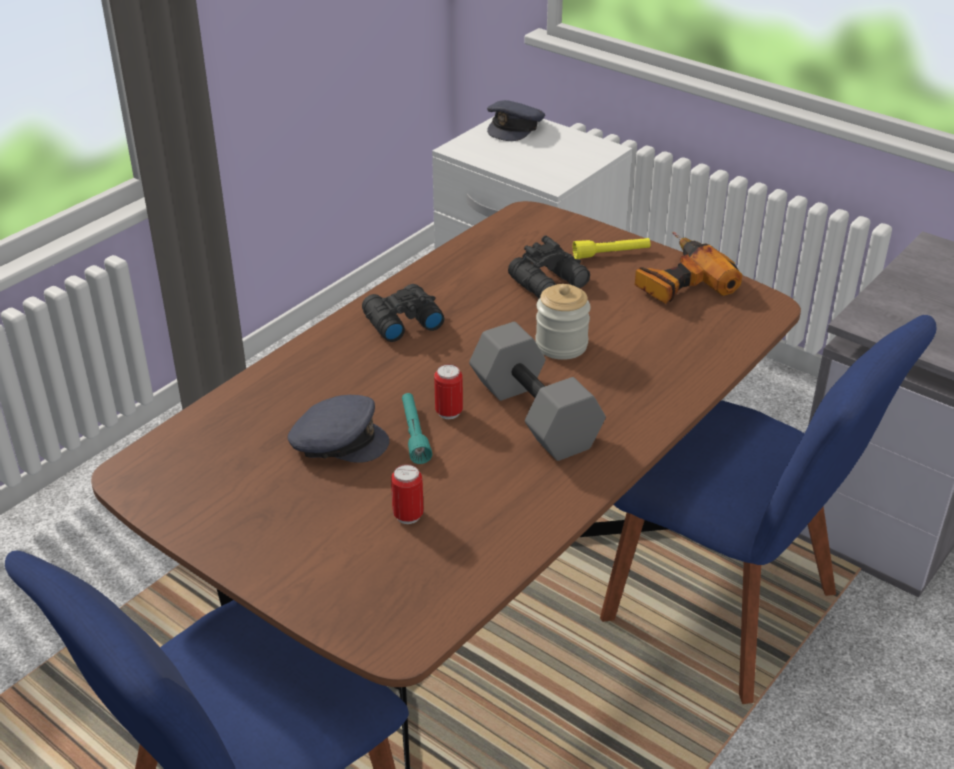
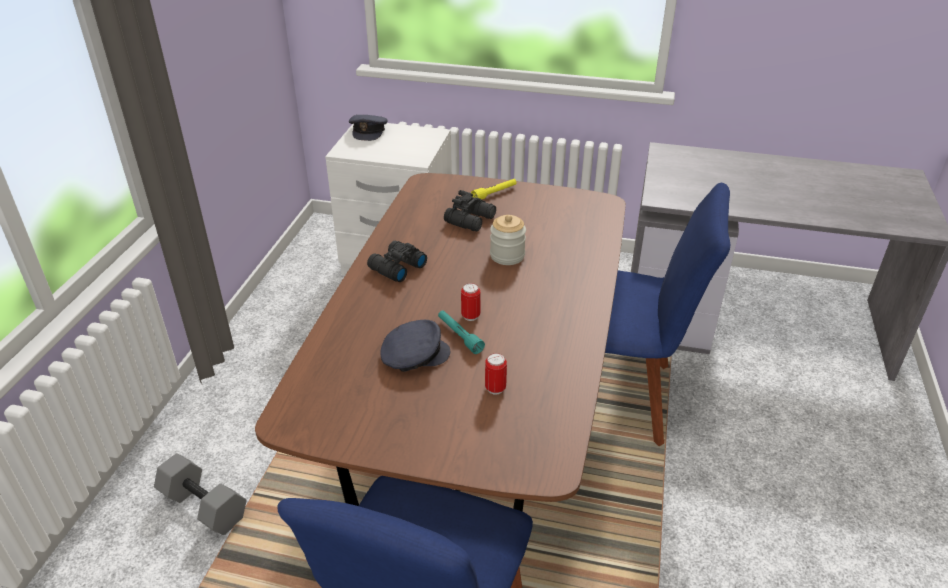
camera: 25 degrees left, 0 degrees up
grey dumbbell [469,322,606,461] -> grey dumbbell moved to [154,453,247,535]
power drill [635,232,742,304] -> none

